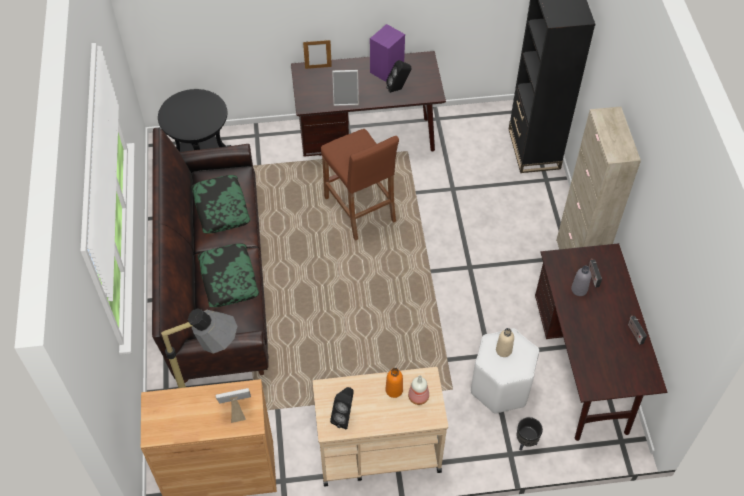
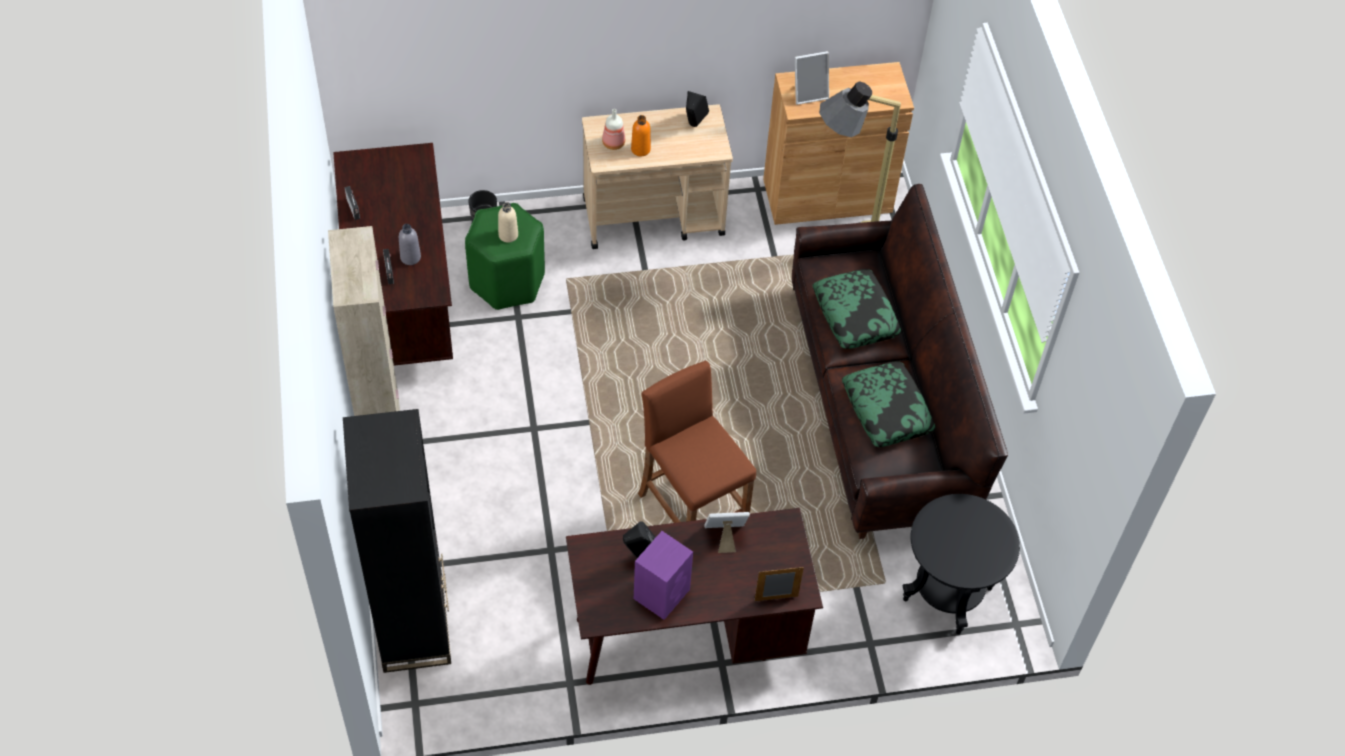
camera: 175 degrees right, 0 degrees up
white stool [471,328,539,414] -> green stool [465,203,545,310]

